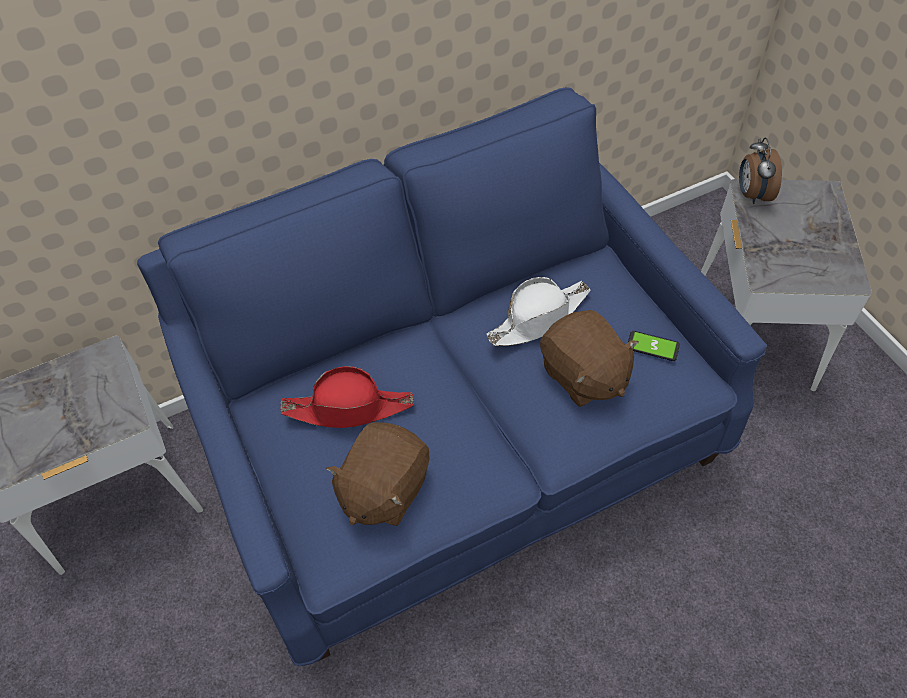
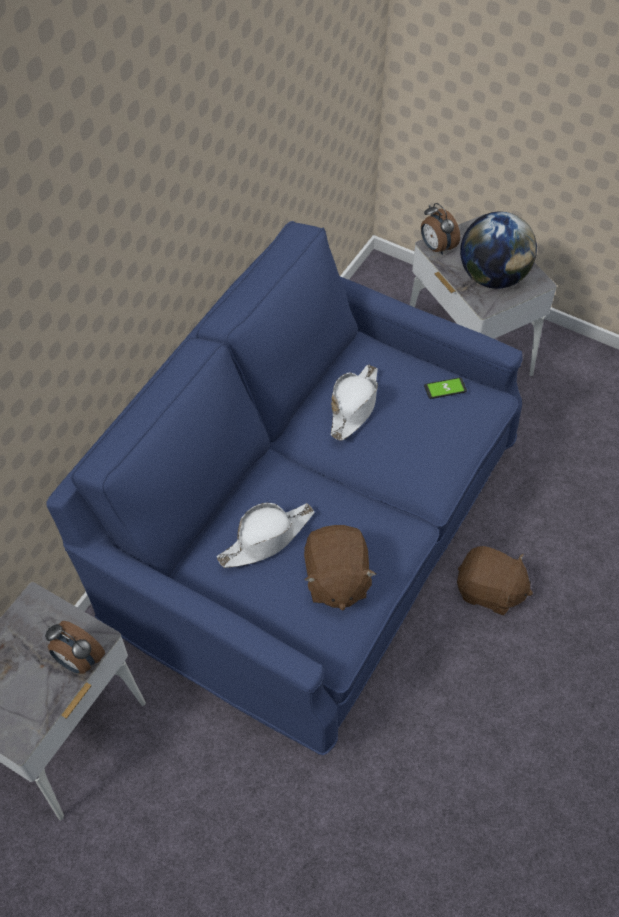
camera: 35 degrees left, 0 degrees up
red hat [281,366,414,428] -> white hat [217,503,315,568]
brown plush toy [540,310,639,407] -> brown plush toy moved to [457,546,533,615]
none -> alarm clock [45,621,105,674]
none -> globe [460,212,537,289]

